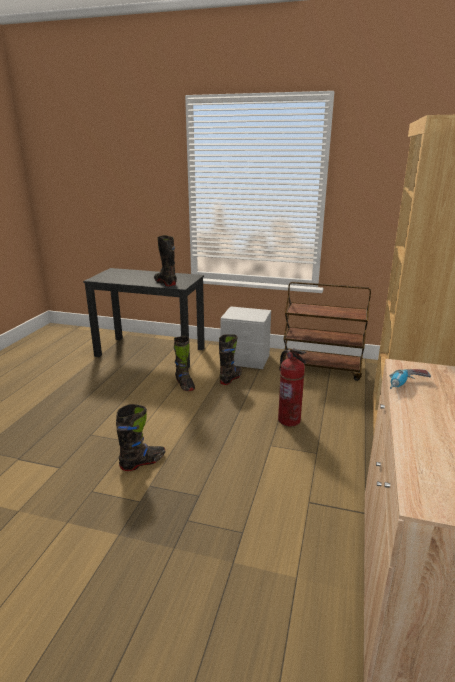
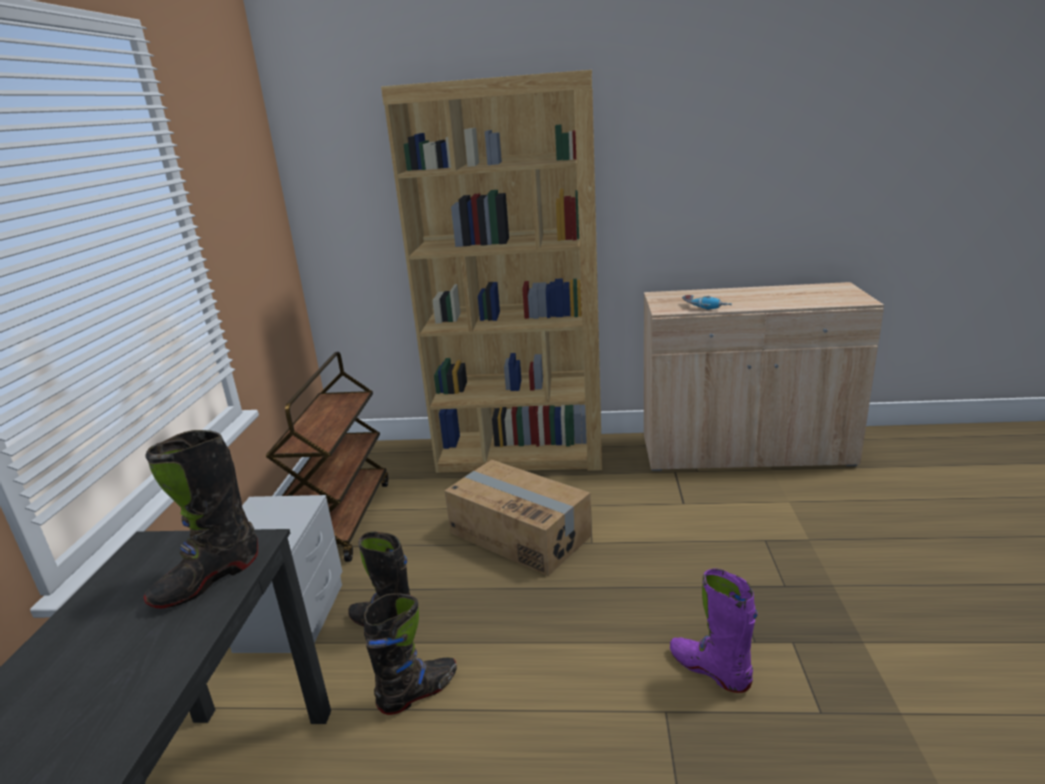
camera: 100 degrees left, 0 degrees up
black boot [116,404,165,471] -> purple boot [670,569,758,693]
fire extinguisher [278,348,306,426] -> cardboard box [445,460,591,576]

